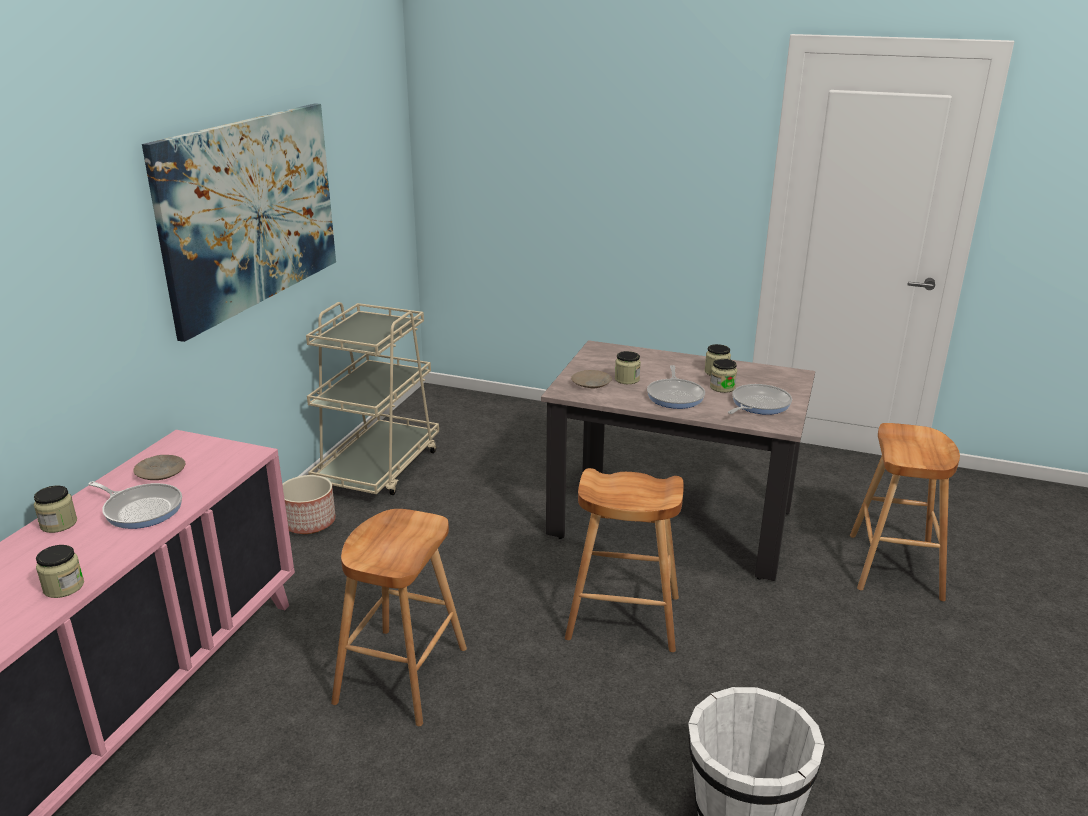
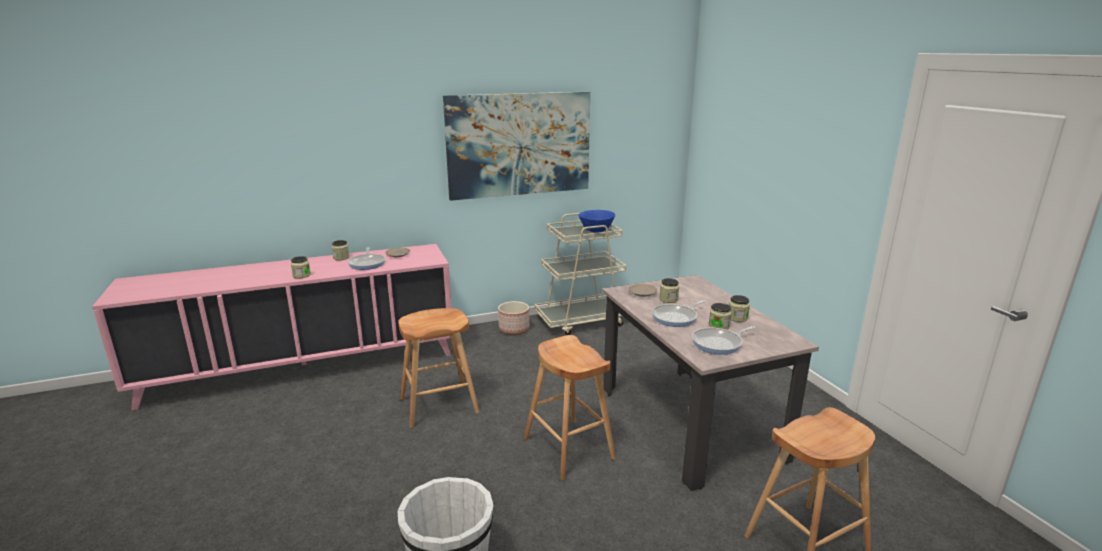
camera: 50 degrees right, 5 degrees down
frying pan [728,384,792,415] -> frying pan turned 150 degrees clockwise [692,326,755,355]
none -> blue bowl [578,210,615,232]

